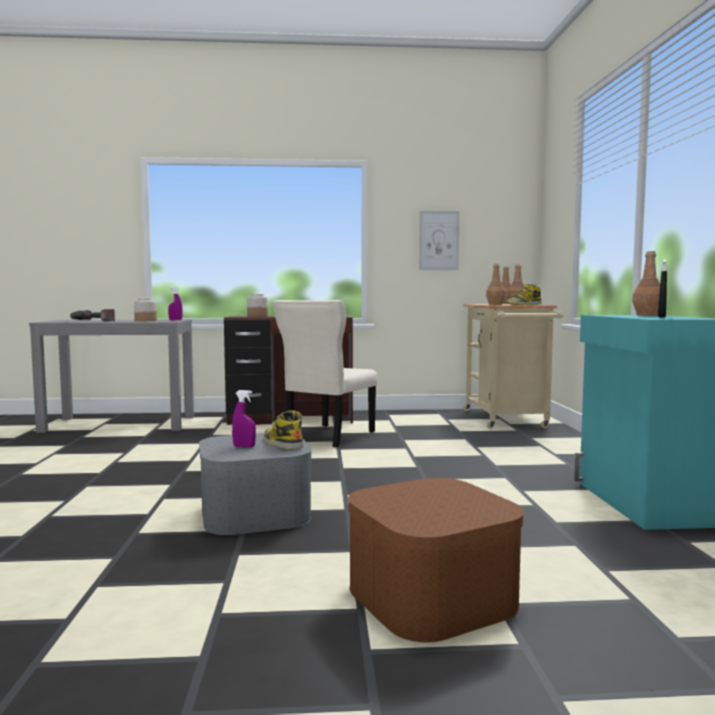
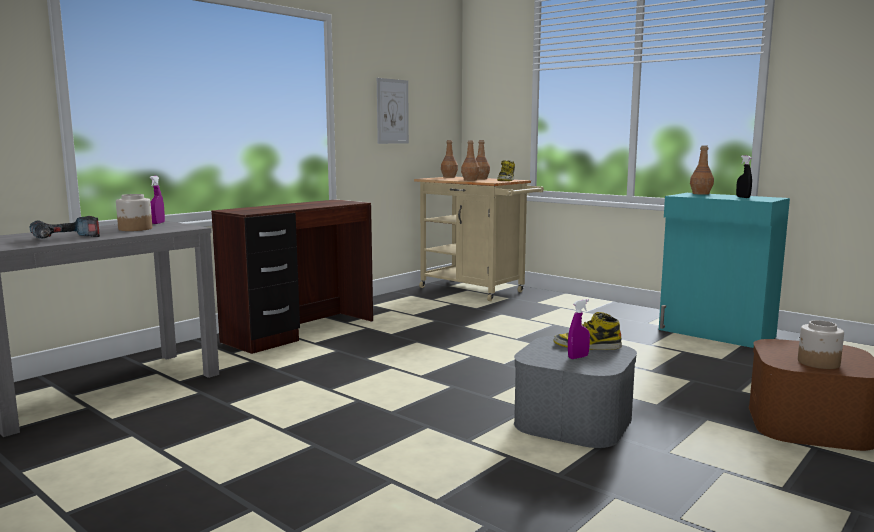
camera: 45 degrees left, 5 degrees up
jar [247,294,268,317] -> jar moved to [798,320,844,369]
beige chair [273,300,378,448] -> none

